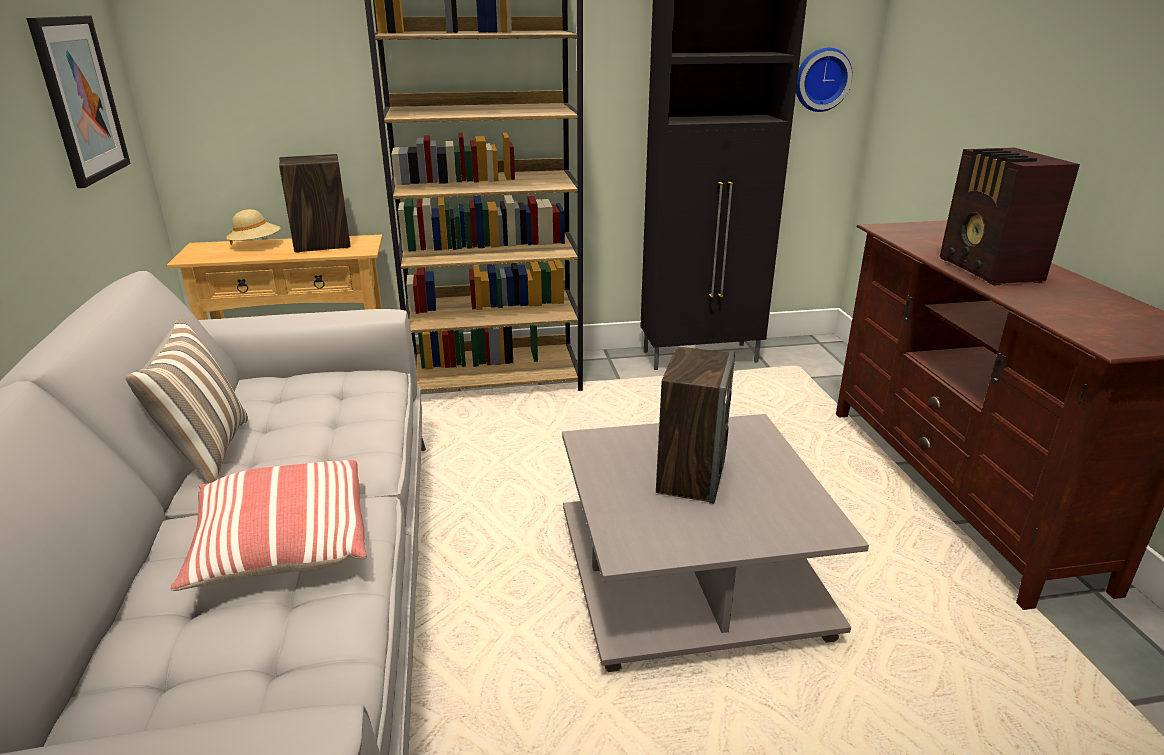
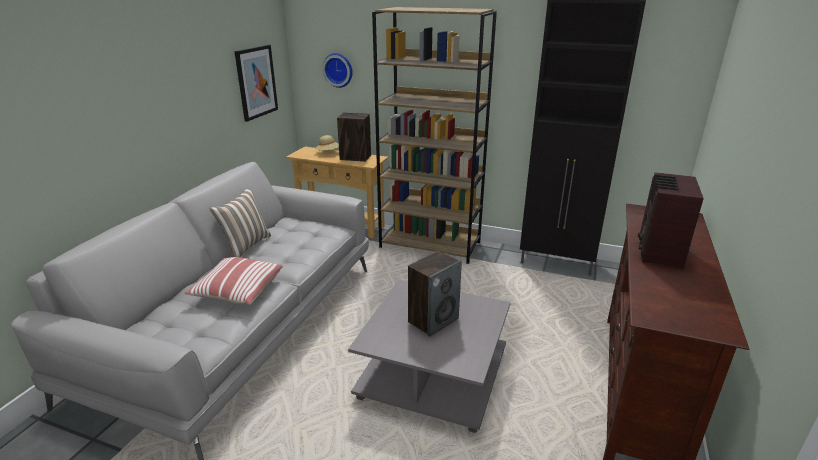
camera: 30 degrees right, 0 degrees up
wall clock [796,48,852,112] -> wall clock moved to [323,53,353,88]

